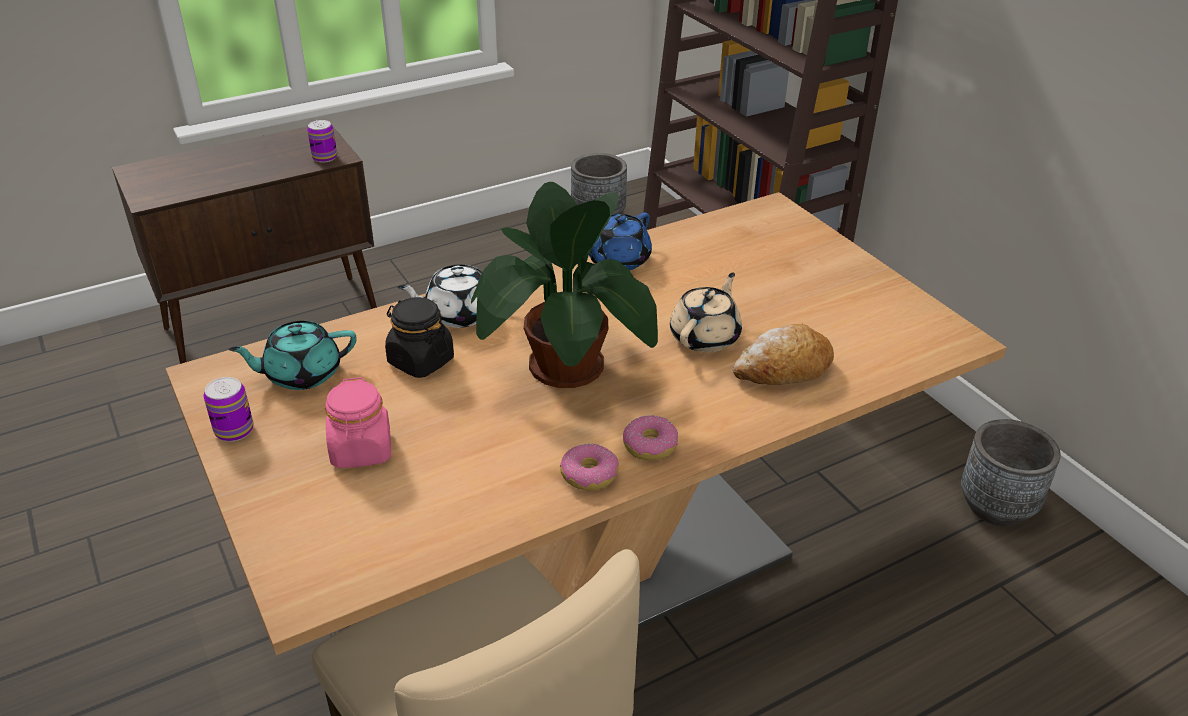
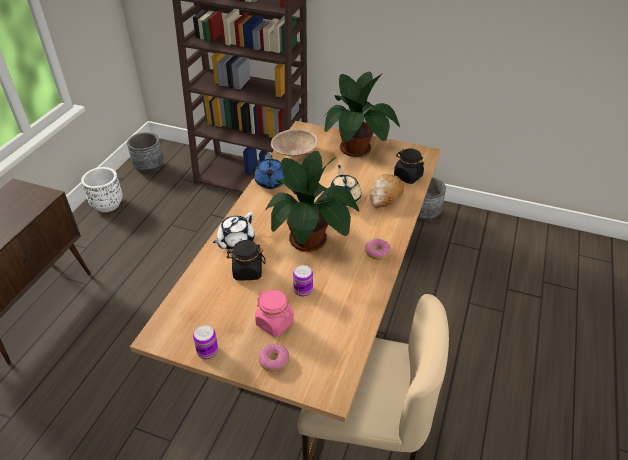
camera: 40 degrees left, 5 degrees up
turquoise teapot [228,321,357,390] -> none
can [307,120,337,163] -> can moved to [293,265,313,297]
donut [560,444,619,491] -> donut moved to [258,344,289,372]
none -> white planter [81,167,123,212]
none -> beige bowl [271,129,318,156]
none -> potted plant [324,72,400,157]
none -> black jar [394,148,424,184]

